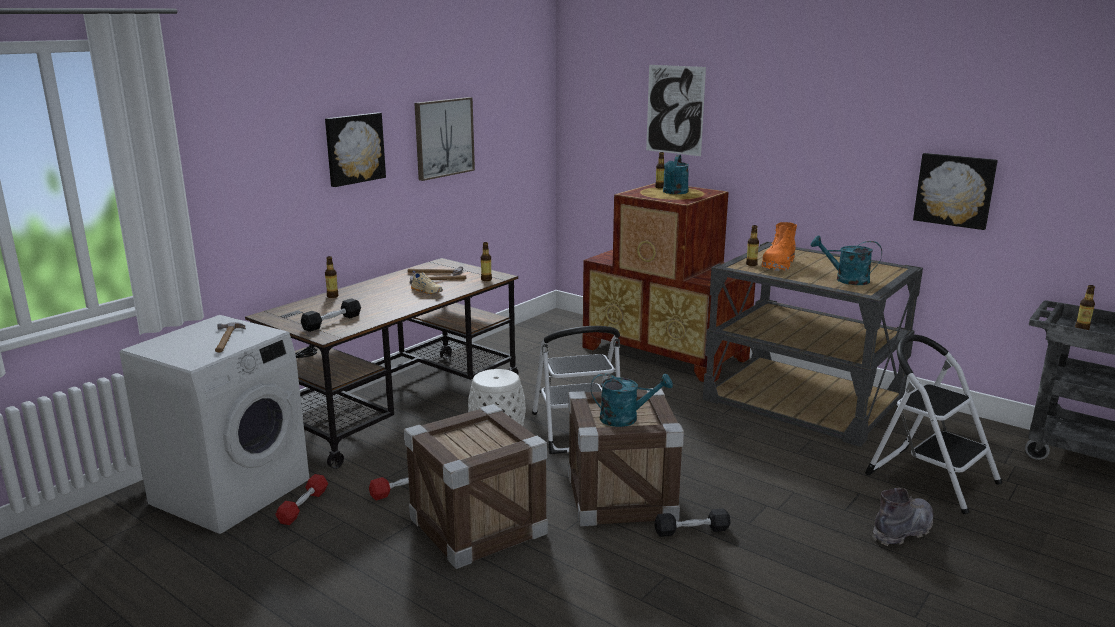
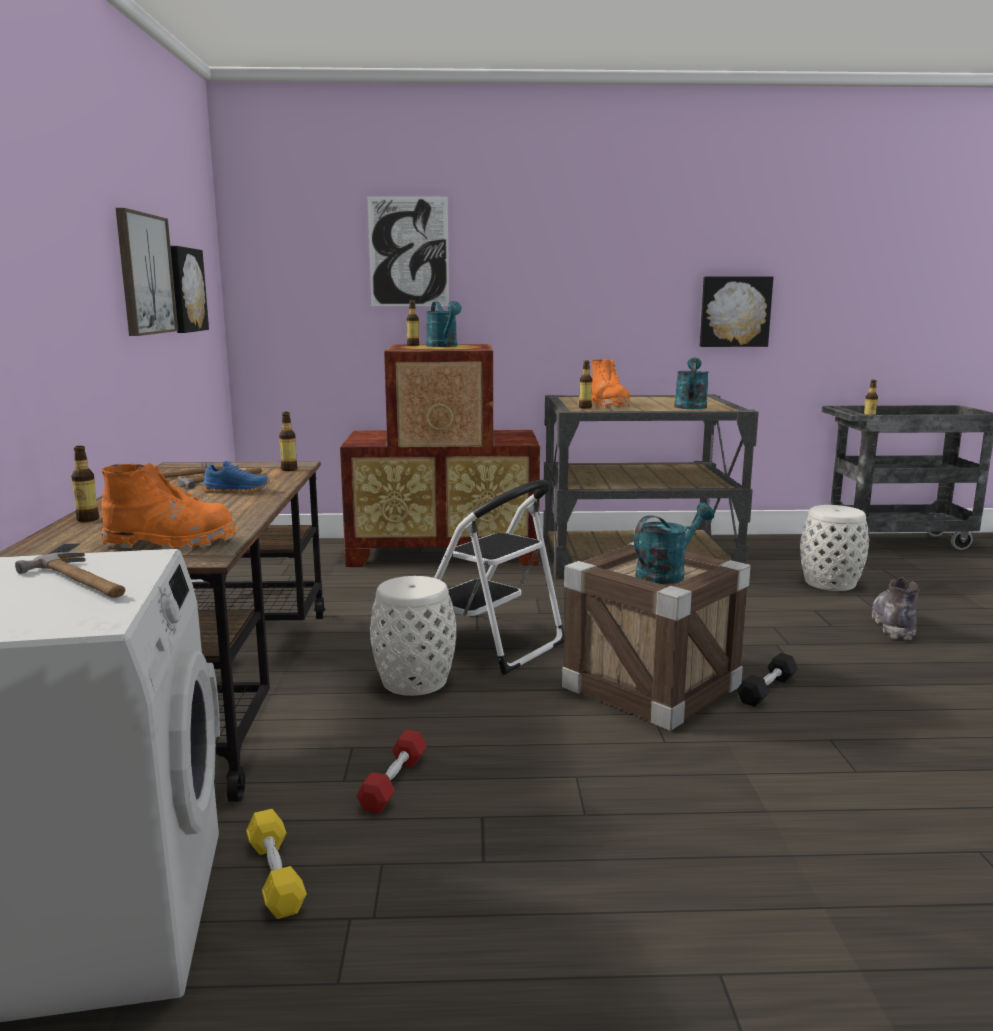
camera: 40 degrees left, 5 degrees down
red dumbbell [275,474,328,525] -> yellow dumbbell [246,809,307,919]
black dumbbell [301,298,361,332] -> orange boot [101,463,236,551]
picture [325,113,386,187] -> picture moved to [170,246,209,333]
crate [404,404,548,569] -> none
beige shoe [411,271,443,295] -> blue shoe [202,461,270,493]
turquoise watering can [811,235,882,285] -> turquoise watering can turned 120 degrees clockwise [674,358,709,409]
step ladder [865,335,1003,514] -> white stool [800,505,869,591]

